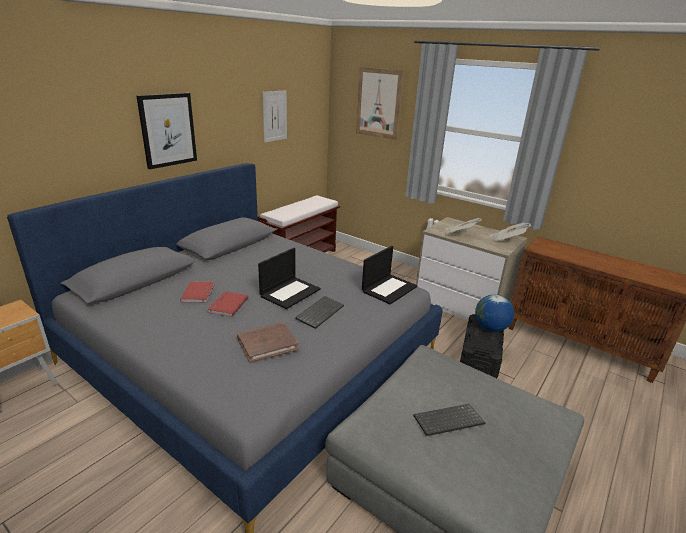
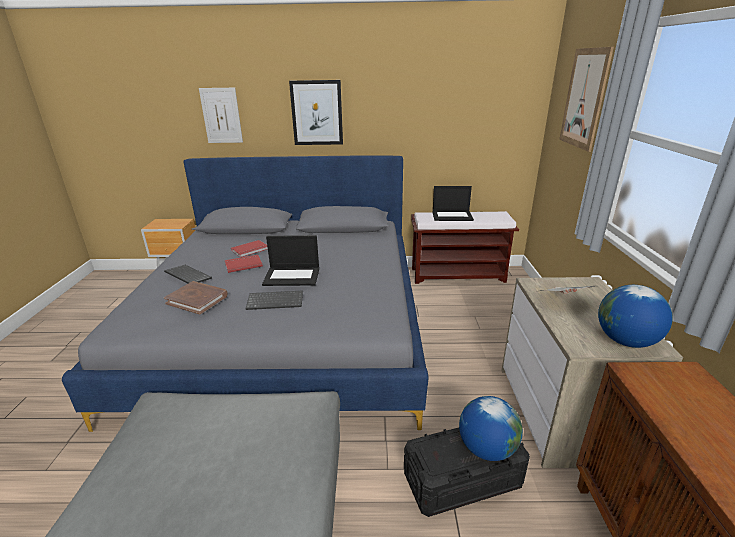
camera: 55 degrees right, 0 degrees up
picture [262,90,287,142] -> picture moved to [199,88,243,143]
laptop [362,246,417,305] -> laptop moved to [432,186,474,221]
keyboard [413,404,485,436] -> keyboard moved to [164,265,212,283]
newspaper [490,222,531,241] -> globe [598,285,673,348]

